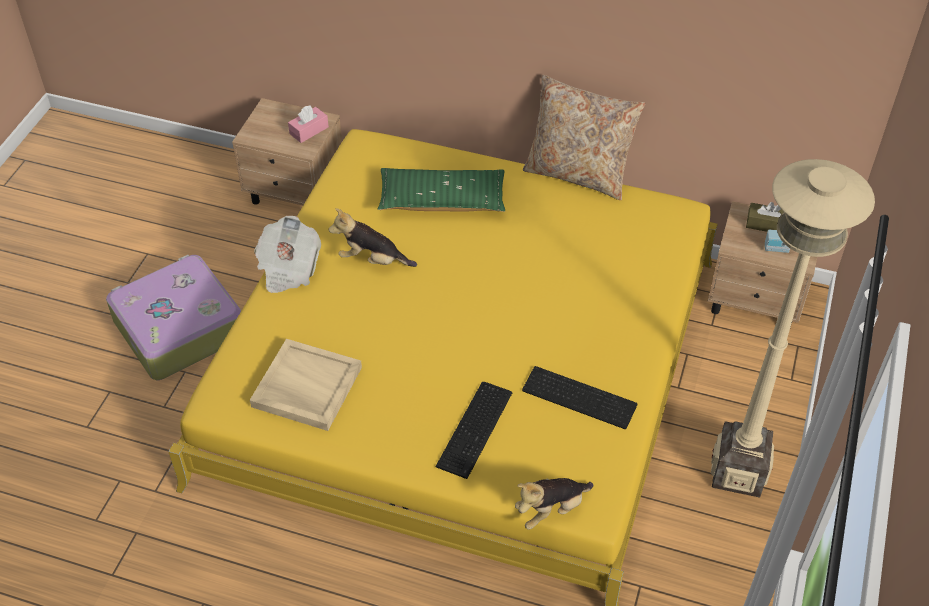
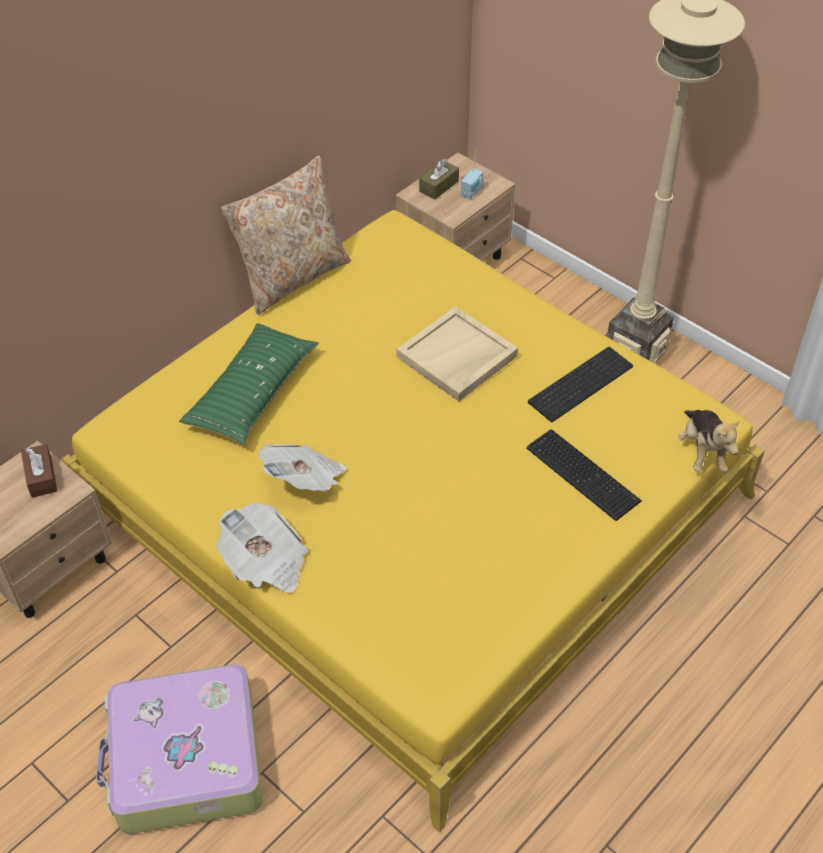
camera: 65 degrees left, 0 degrees up
beige tray [250,339,362,431] -> beige tray moved to [396,306,518,401]
pink tissue box [288,105,329,143] -> brown tissue box [21,444,57,498]
plush toy [329,208,417,267] -> newspaper [258,444,347,492]

